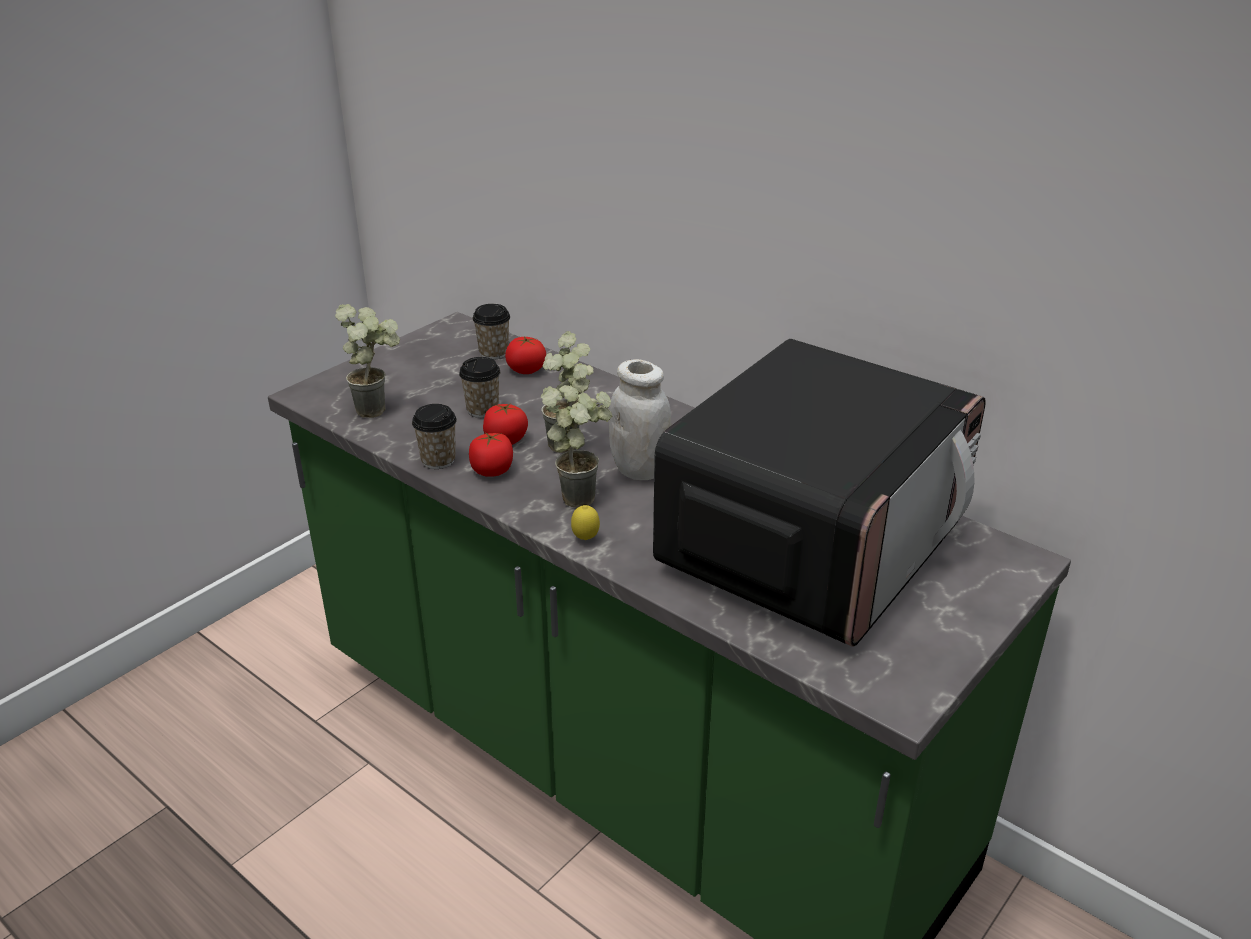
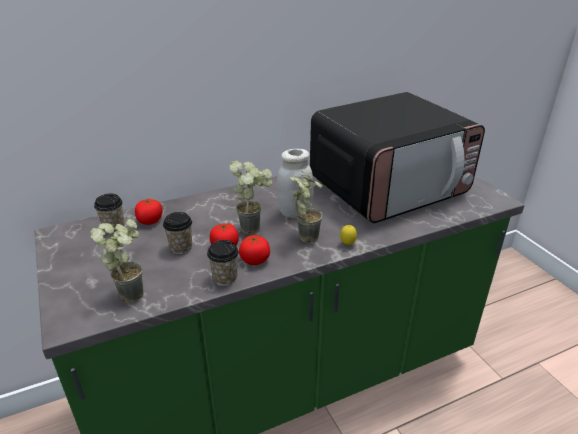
camera: 65 degrees left, 0 degrees up
microwave [653,339,986,647] -> microwave turned 90 degrees clockwise [310,92,485,223]

